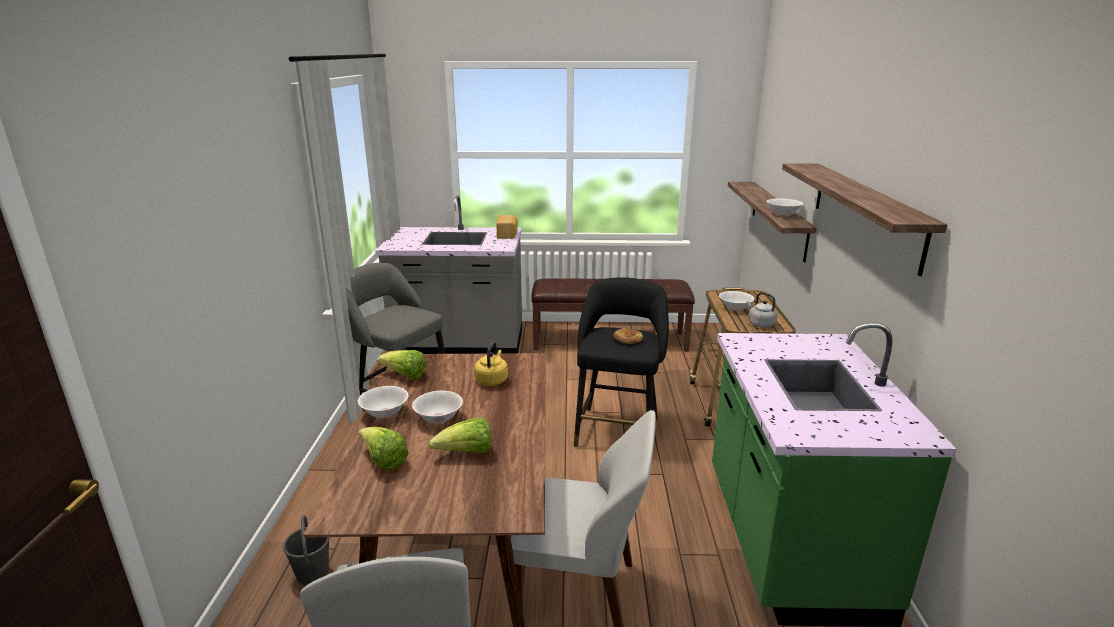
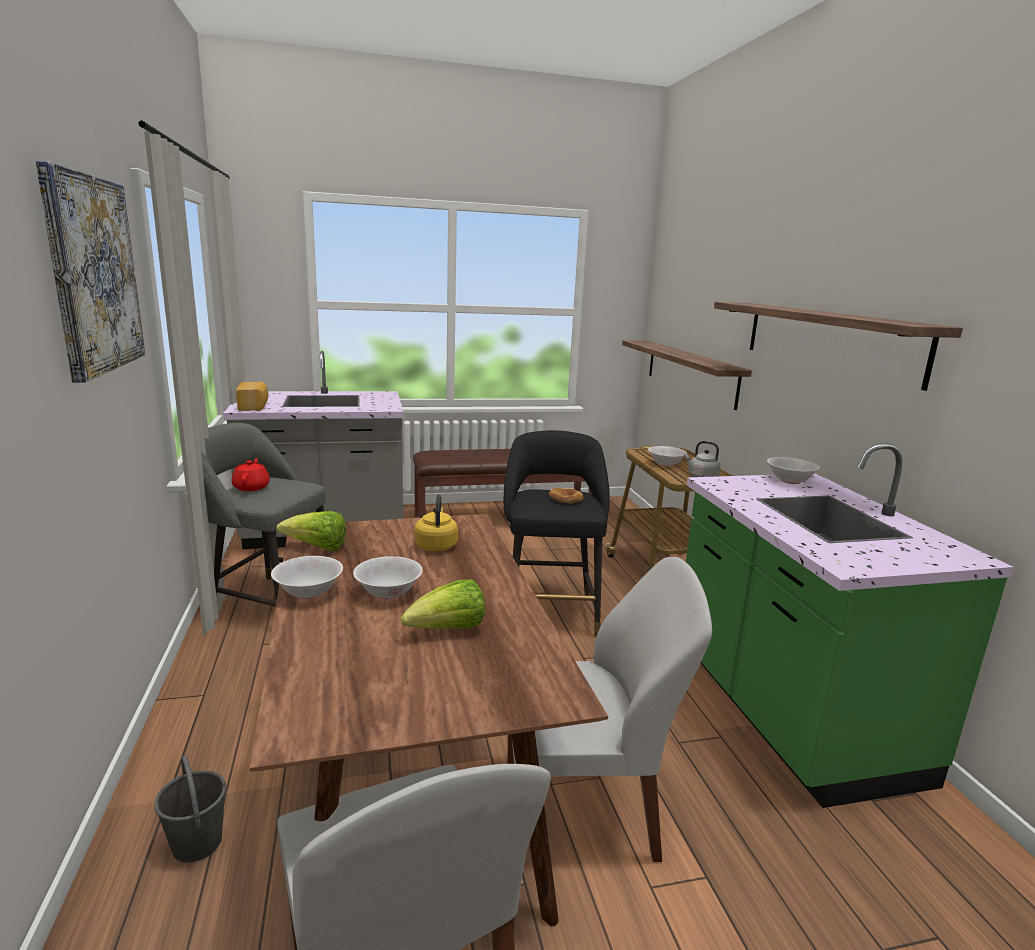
camera: 15 degrees left, 5 degrees down
lettuce [358,427,409,471] -> none
bread [496,215,518,239] -> bread moved to [236,381,268,411]
white bowl [767,198,803,216] -> white bowl moved to [767,457,820,484]
none -> picture [36,161,145,383]
none -> red teapot [231,458,270,491]

